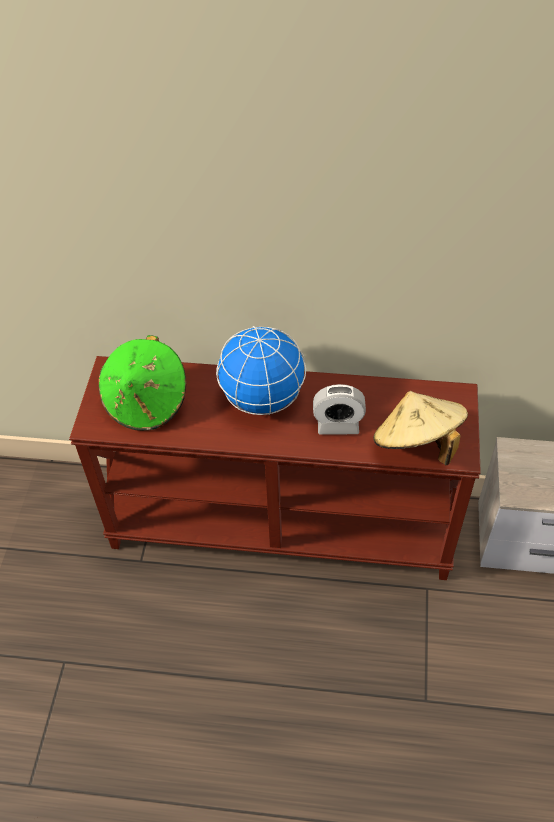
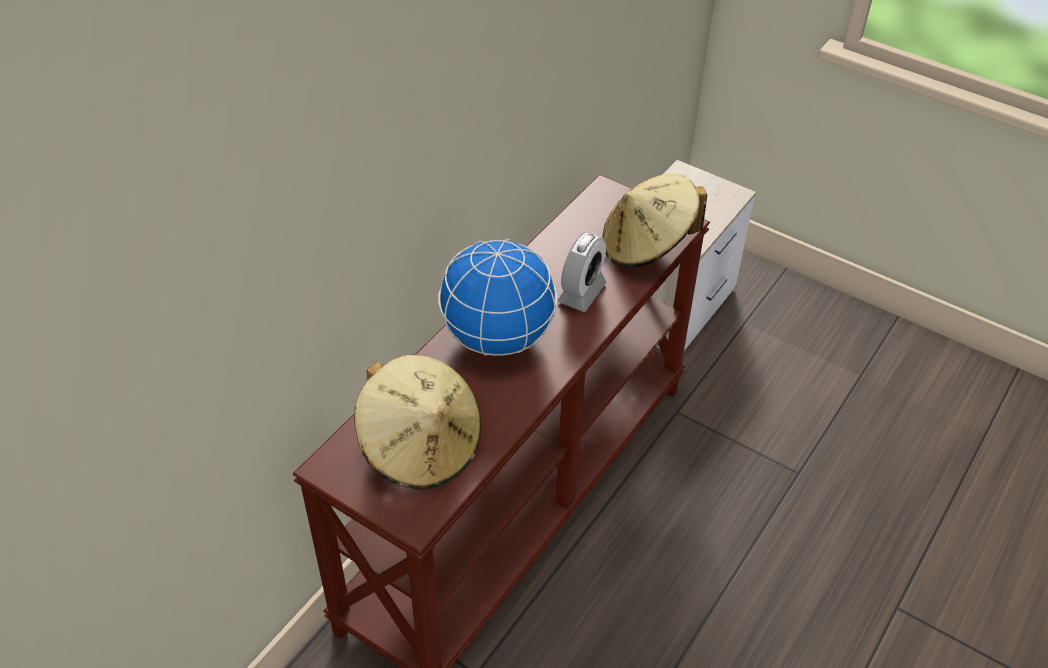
camera: 65 degrees left, 5 degrees down
green hat [98,335,186,431] -> beige hat [354,355,481,489]

